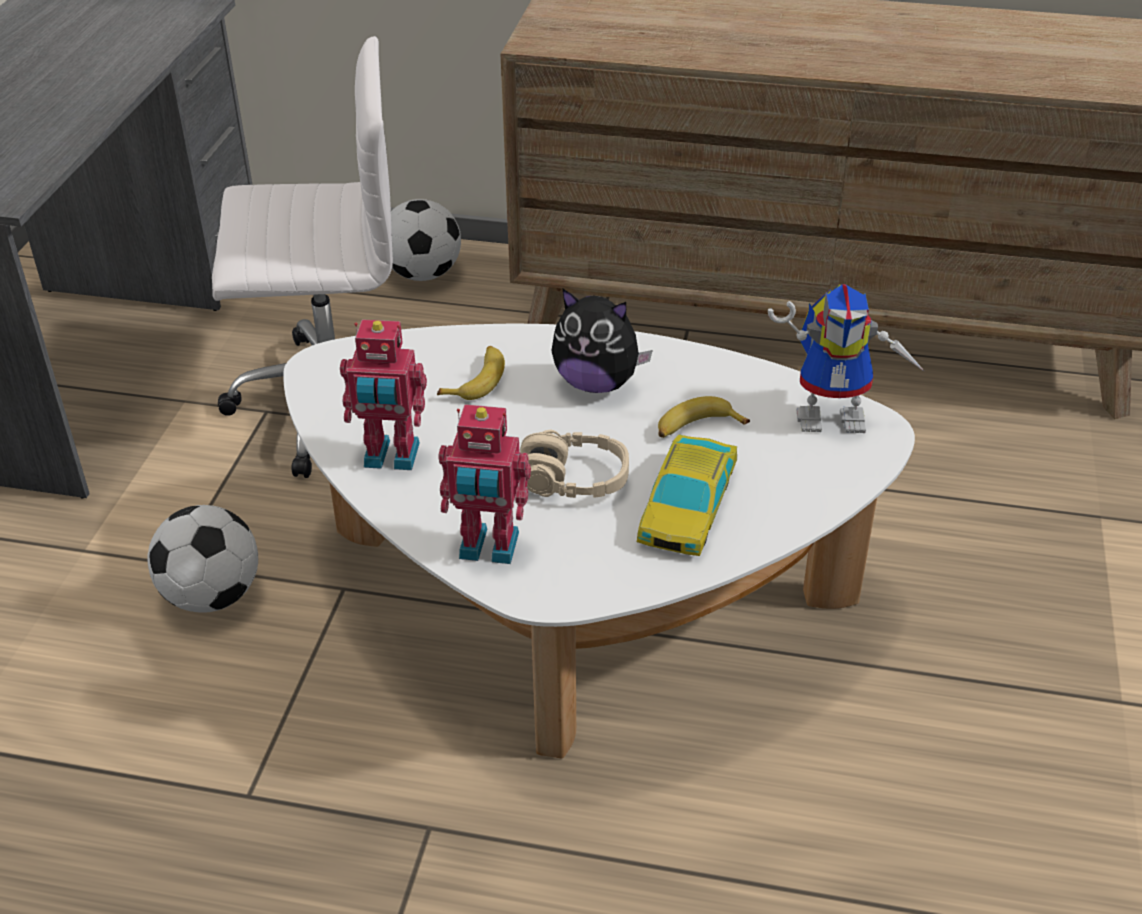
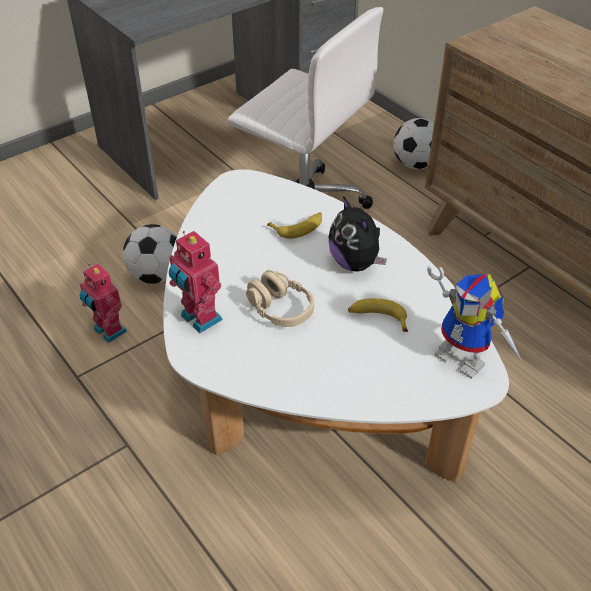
camera: 40 degrees right, 5 degrees up
toy robot [340,319,427,470] -> toy robot moved to [80,263,127,343]
toy car [637,435,737,556] -> none

